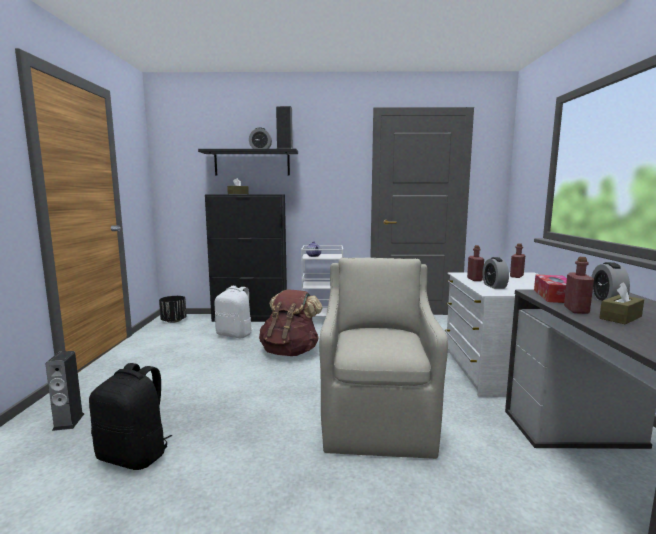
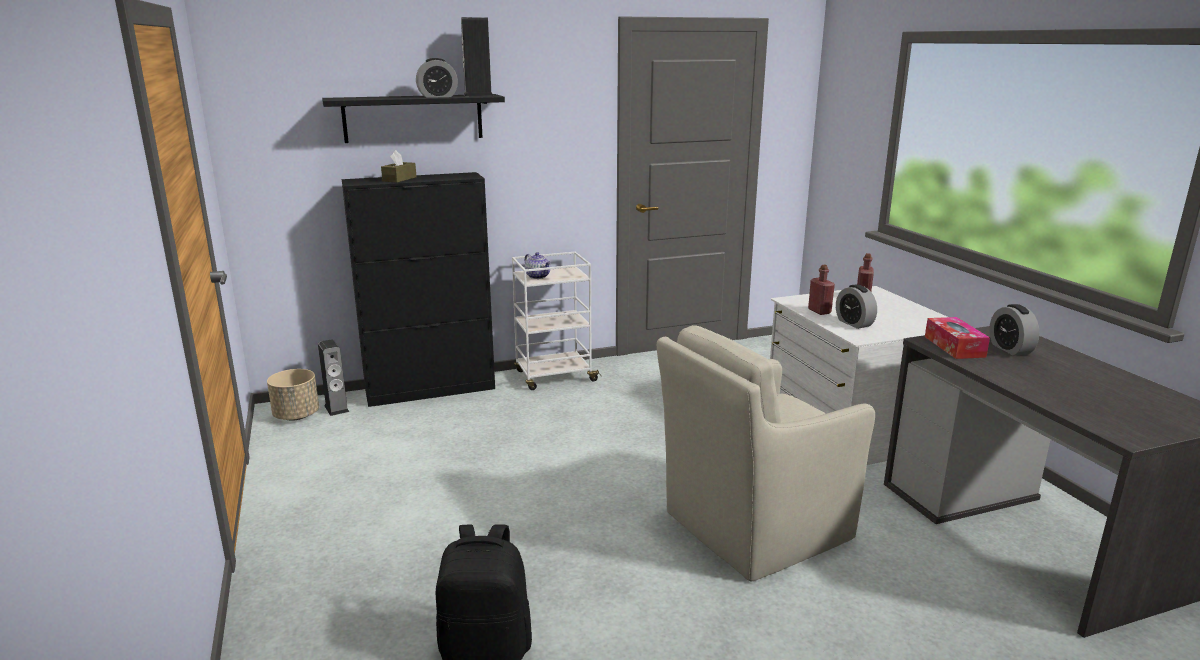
camera: 20 degrees left, 10 degrees up
speaker [45,351,84,431] -> speaker moved to [318,339,349,416]
black planter [159,296,187,323] -> beige planter [267,369,319,420]
white backpack [215,286,253,338] -> none
brown backpack [259,289,323,356] -> none
beige armchair [319,258,448,459] -> beige armchair turned 105 degrees counterclockwise [657,325,875,582]
red bottle [564,257,594,314] -> none
brown tissue box [599,282,644,324] -> none

